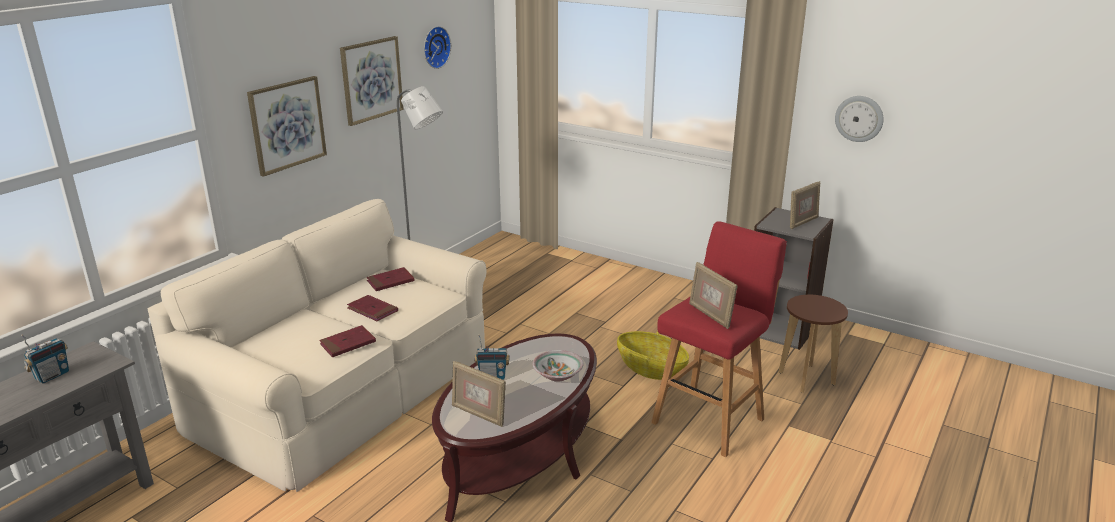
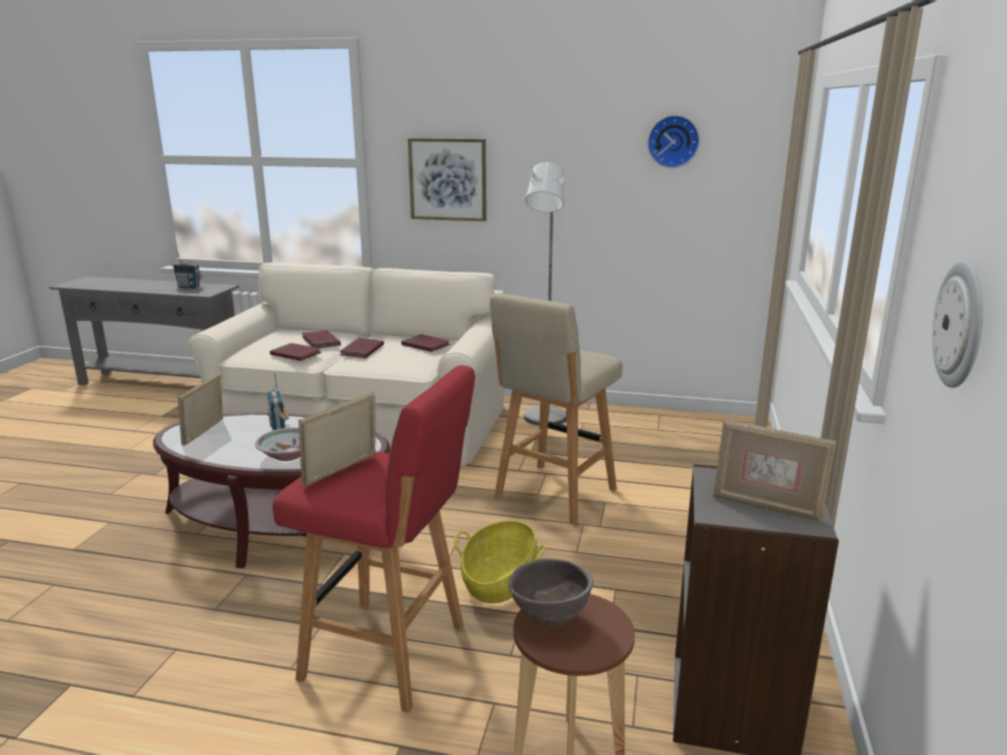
camera: 70 degrees right, 5 degrees down
picture [340,36,403,126] -> none
none -> red book [302,330,341,348]
none -> beige stool [490,293,623,525]
none -> brown bowl [508,558,594,627]

